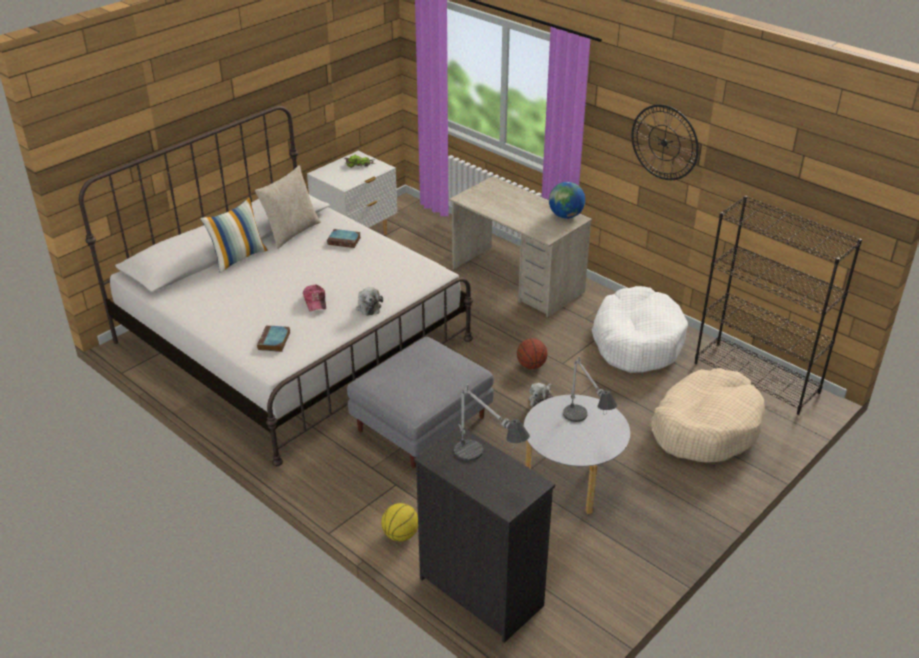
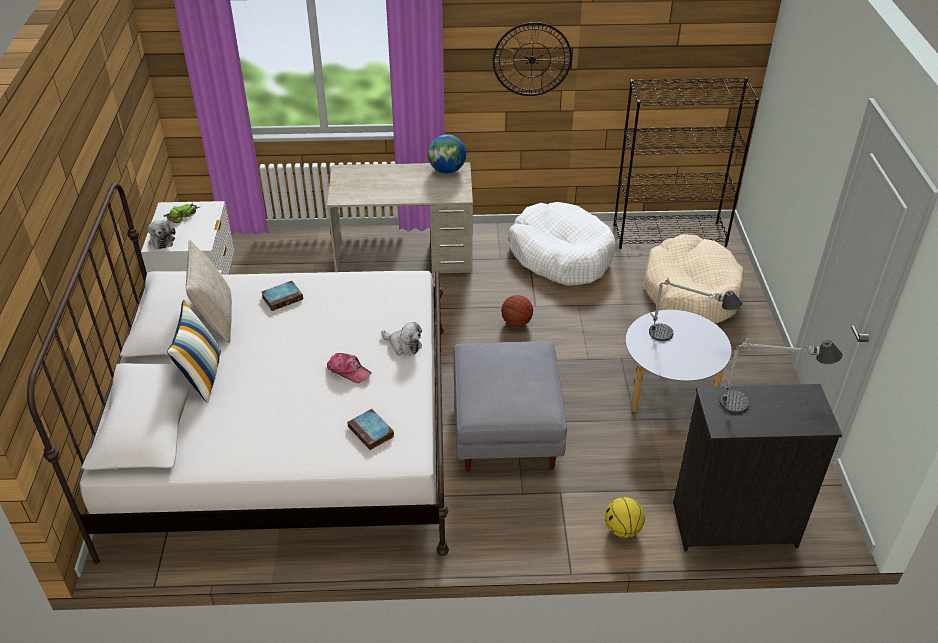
camera: 45 degrees left, 5 degrees up
plush toy [529,383,553,408] -> plush toy moved to [147,220,175,249]

